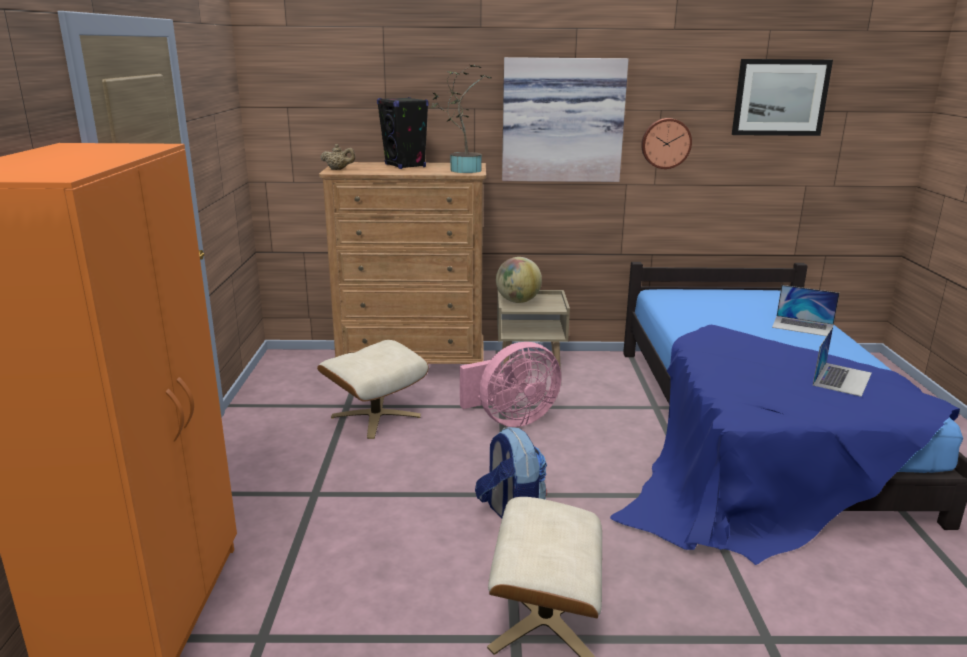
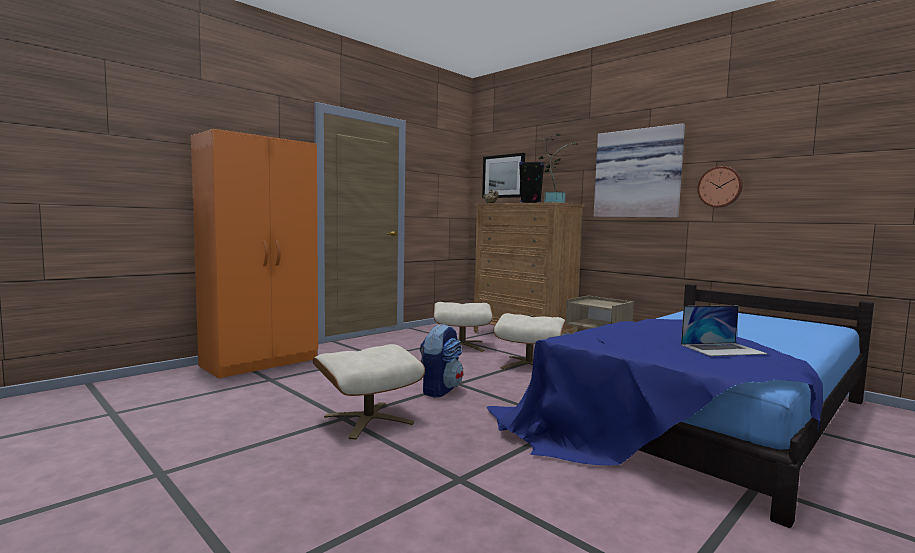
camera: 45 degrees right, 15 degrees down
pink fan [460,342,561,427] -> beige ottoman [493,313,566,369]
globe [496,257,542,303] -> none
picture [732,59,833,136] -> picture moved to [482,153,525,198]
laptop [772,285,839,336] -> none

